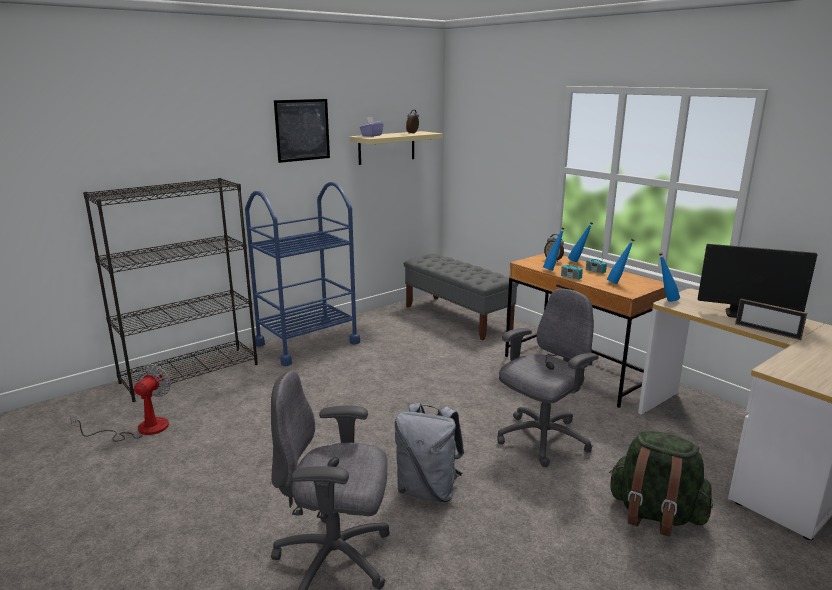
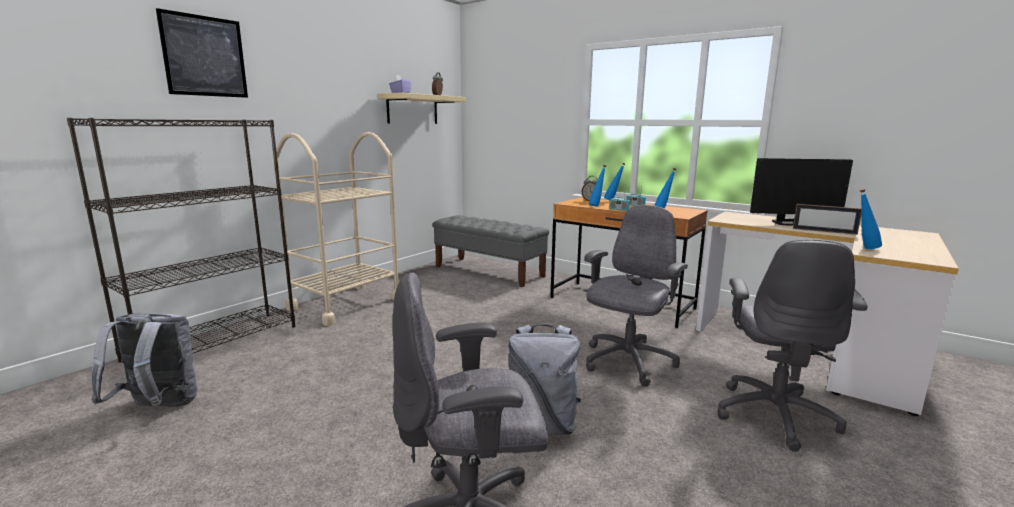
camera: 15 degrees left, 5 degrees down
fan [70,364,171,442] -> grey backpack [92,313,198,407]
blue cart [245,182,360,366] -> beige cart [273,132,399,326]
picture [274,99,330,163] -> picture moved to [156,8,248,98]
green backpack [609,431,713,537] -> grey office chair [717,239,868,452]
blue bottle [659,253,680,302] -> blue bottle moved to [860,189,882,249]

